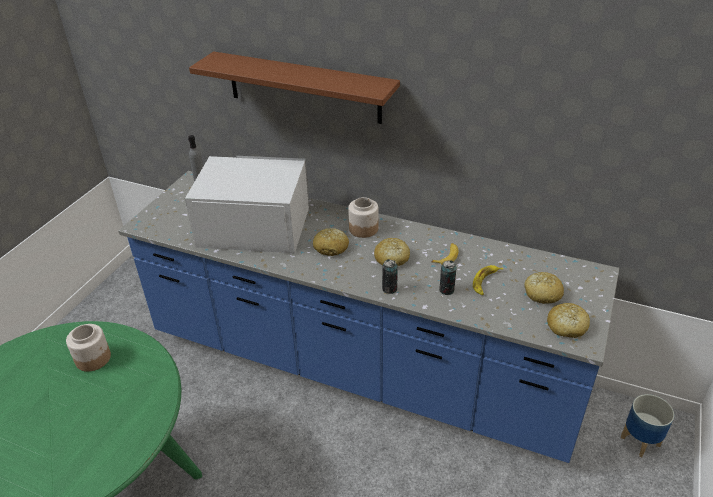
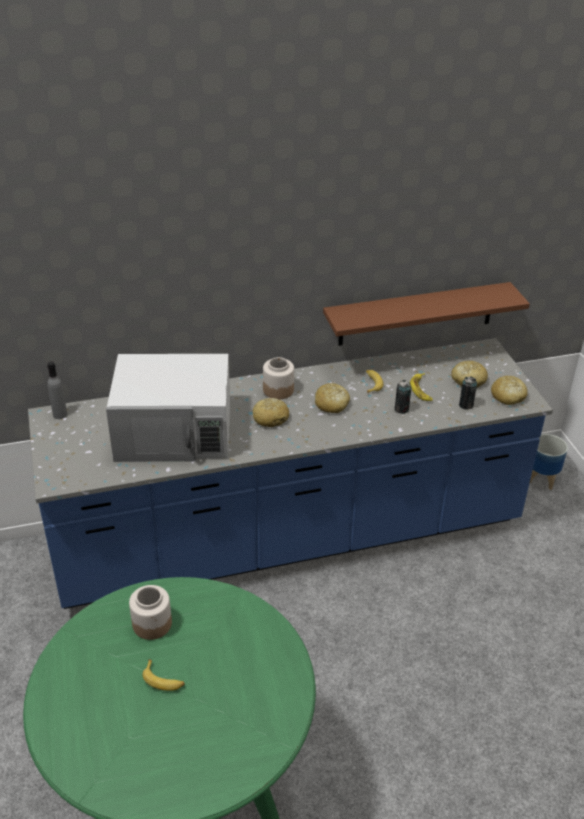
camera: 40 degrees left, 0 degrees up
white microwave [185,156,310,253] -> white microwave turned 150 degrees counterclockwise [106,354,230,462]
brown shelf [189,51,400,124] -> brown shelf moved to [323,282,530,346]
can [382,259,398,294] -> can moved to [459,376,477,410]
none -> banana [142,659,185,691]

